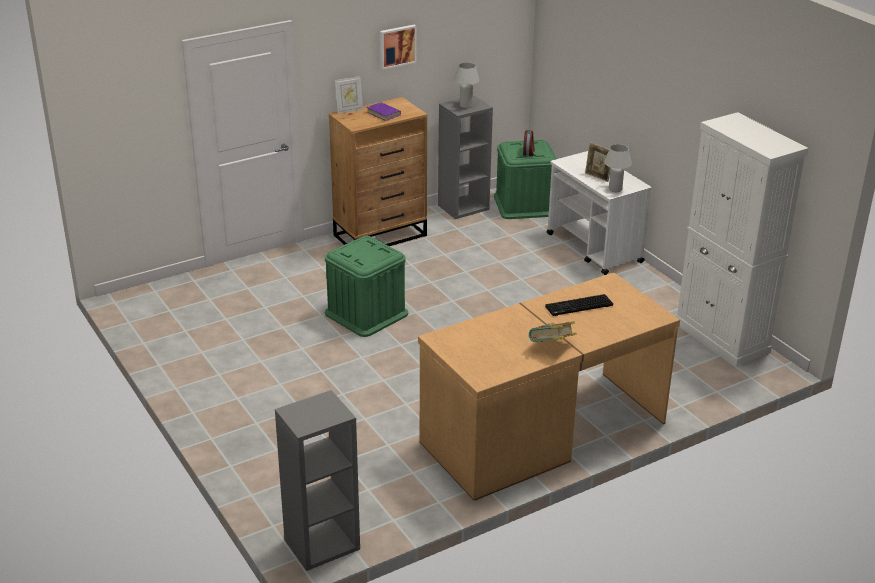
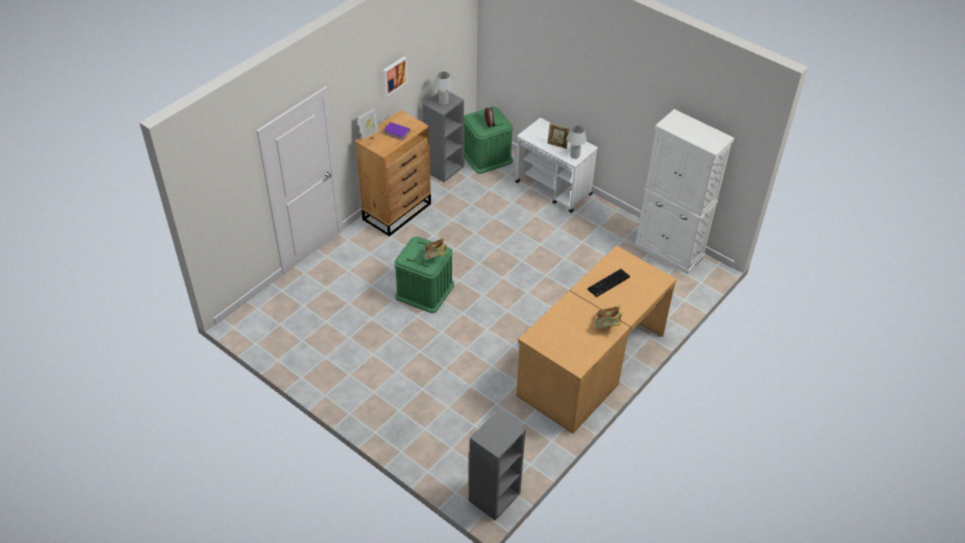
camera: 20 degrees left, 15 degrees up
none -> book [423,238,447,260]

